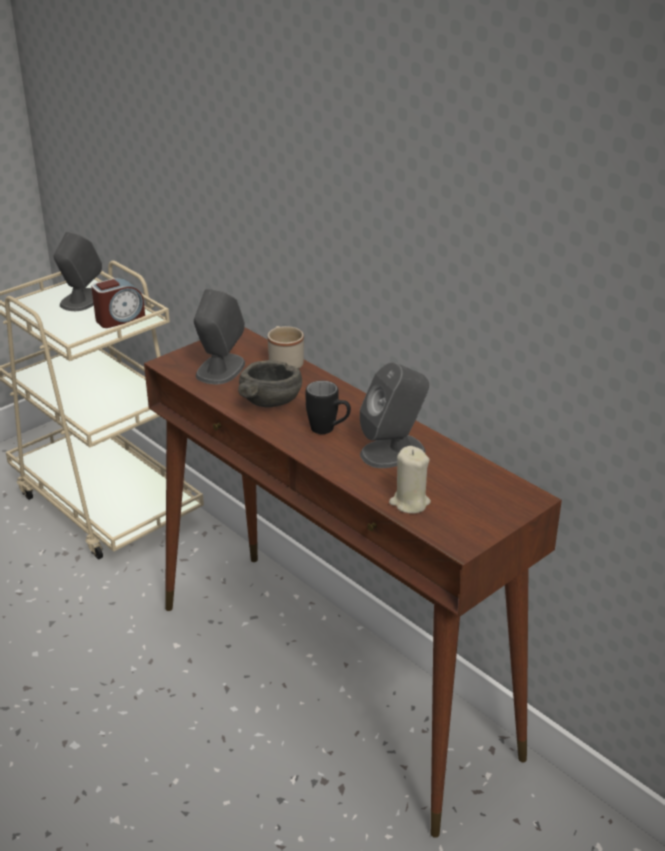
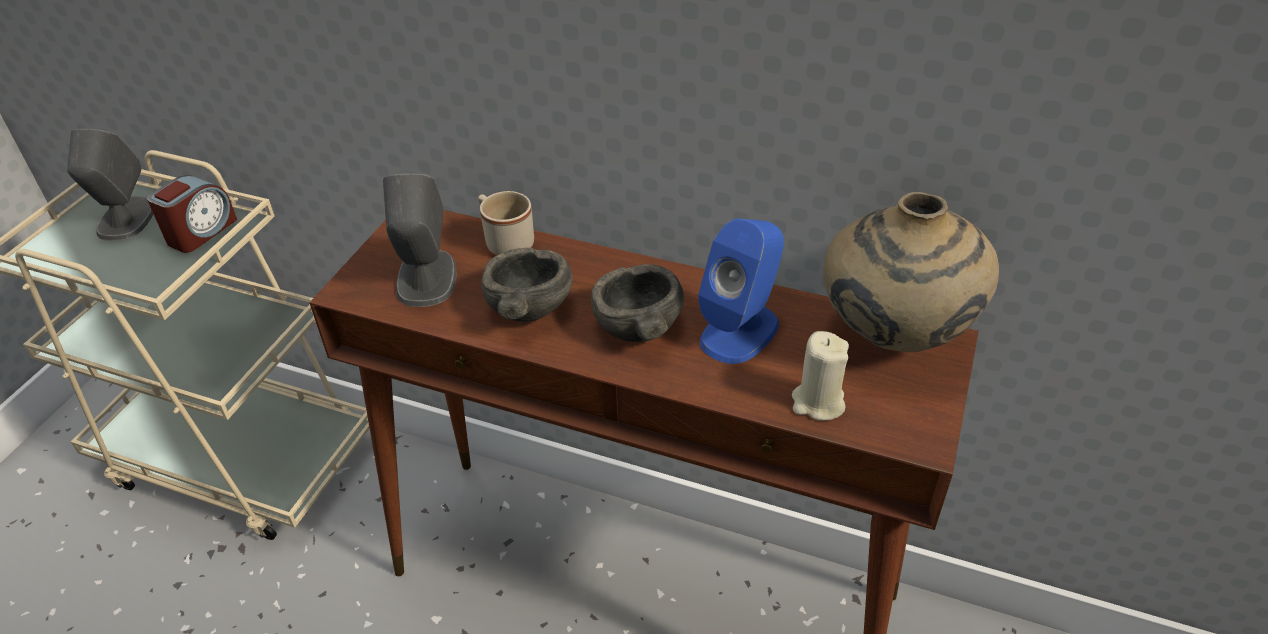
camera: 25 degrees left, 10 degrees up
black mug [306,381,351,434] -> grey bowl [591,264,684,342]
grey speaker [360,362,429,468] -> blue speaker [698,219,784,364]
none -> beige vase [823,192,999,352]

